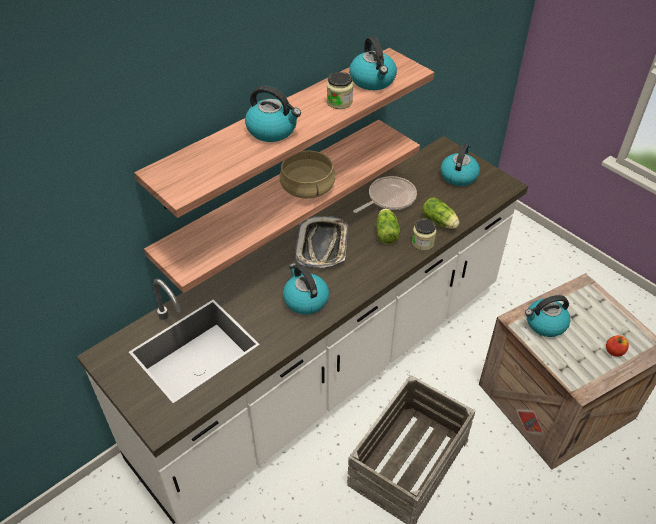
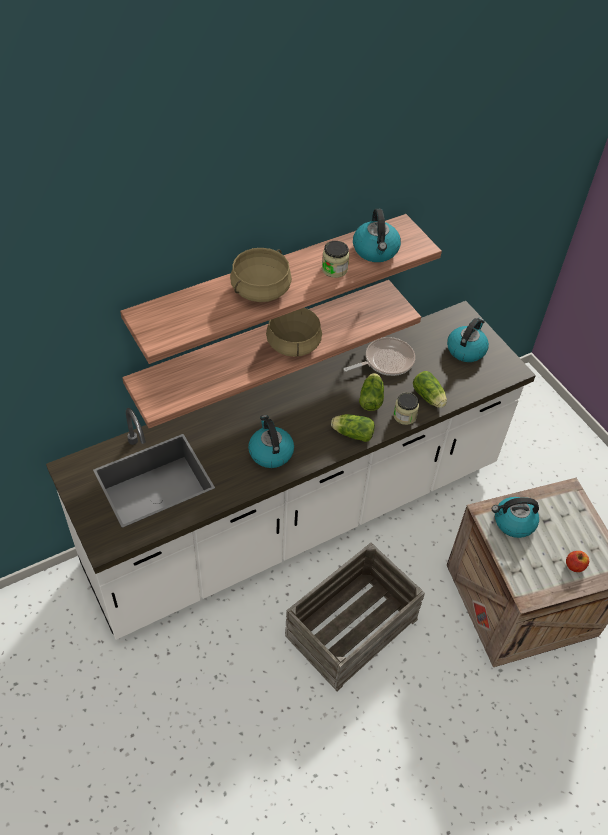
camera: 10 degrees right, 5 degrees up
kettle [245,86,301,142] -> beige cooking pot [230,248,292,302]
tray [295,216,348,268] -> none
none -> lettuce [331,414,375,442]

